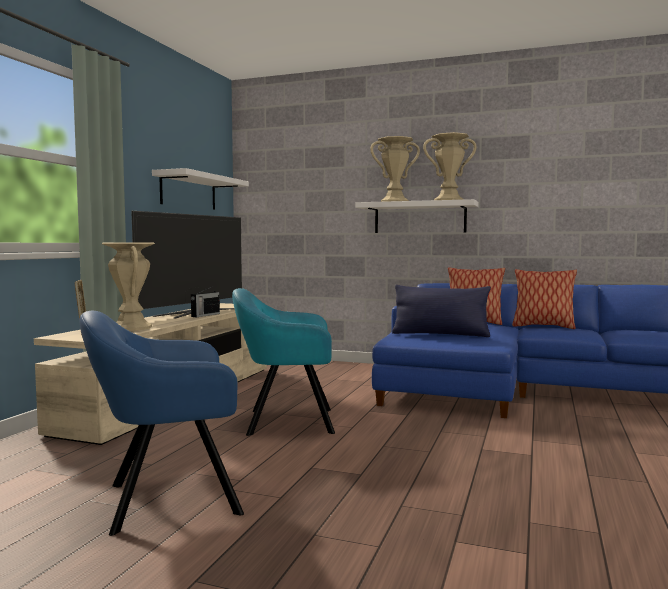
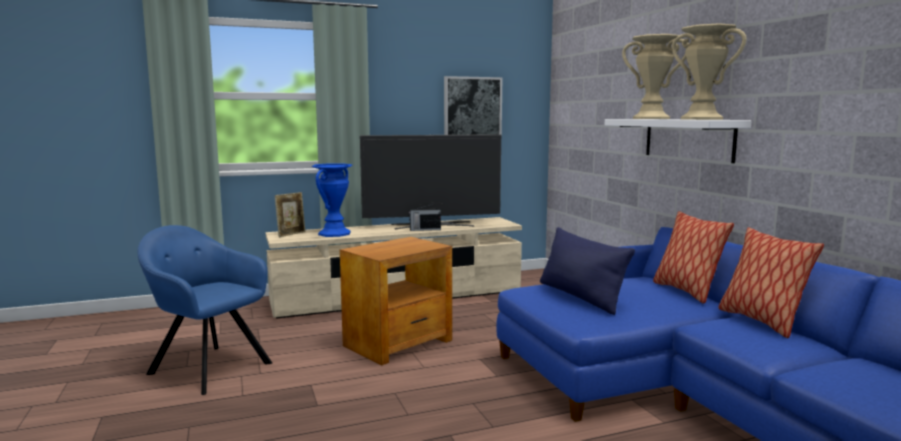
camera: 50 degrees right, 5 degrees up
beige vase [102,243,155,331] -> blue vase [311,163,352,237]
white shelf [152,168,249,210] -> picture [444,76,502,138]
turquoise armchair [232,288,335,436] -> brown side table [340,237,452,366]

